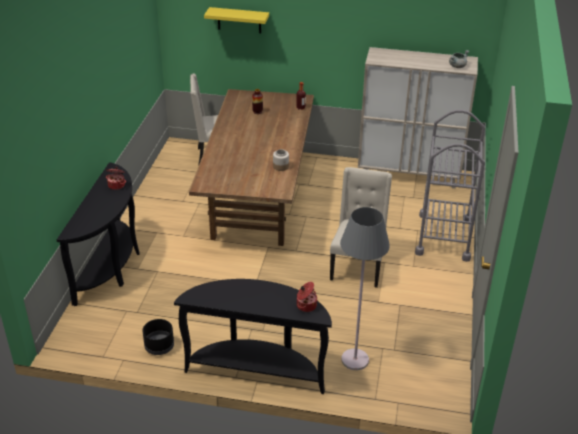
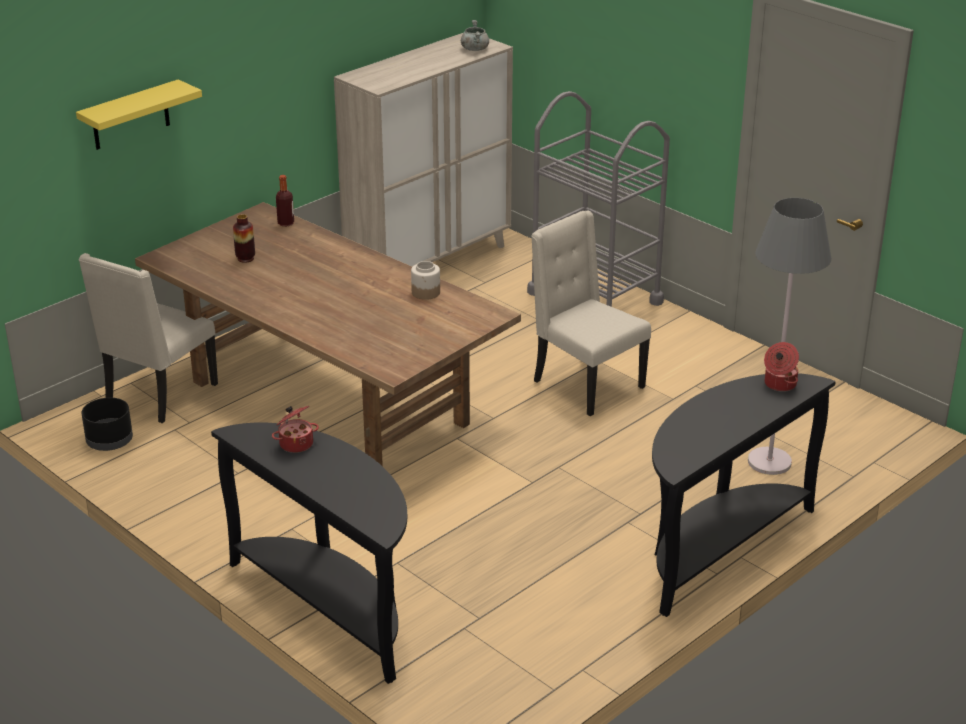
camera: 55 degrees left, 5 degrees down
black planter [142,319,174,355] -> black planter moved to [81,398,133,451]

